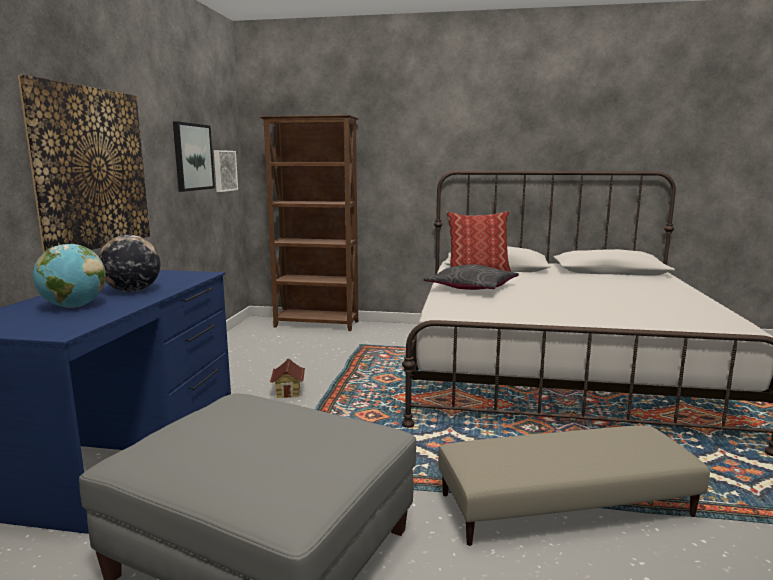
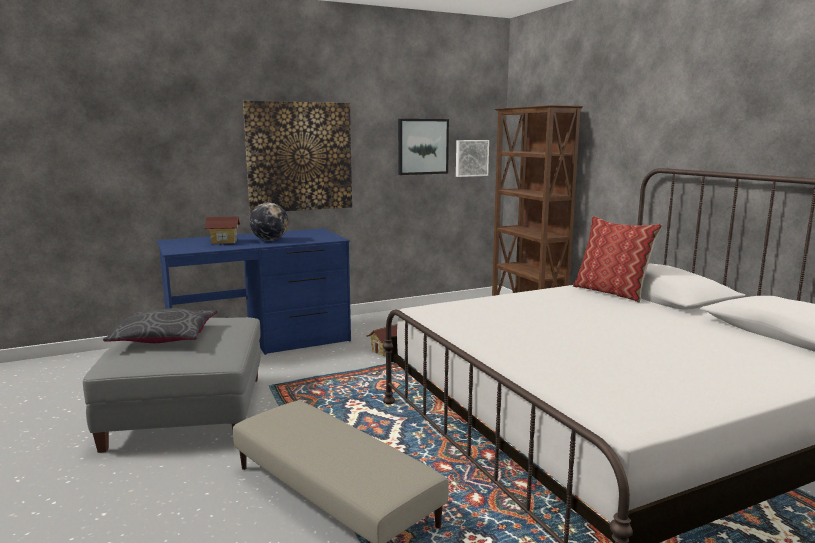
camera: 55 degrees right, 0 degrees up
globe [33,244,106,308] -> toy house [204,217,240,244]
grey pillow [424,264,519,290] -> grey pillow moved to [103,308,217,343]

